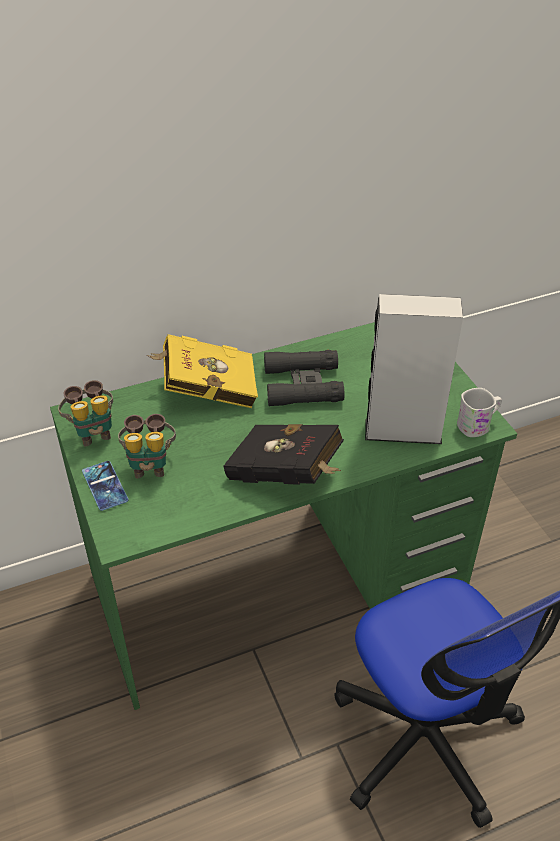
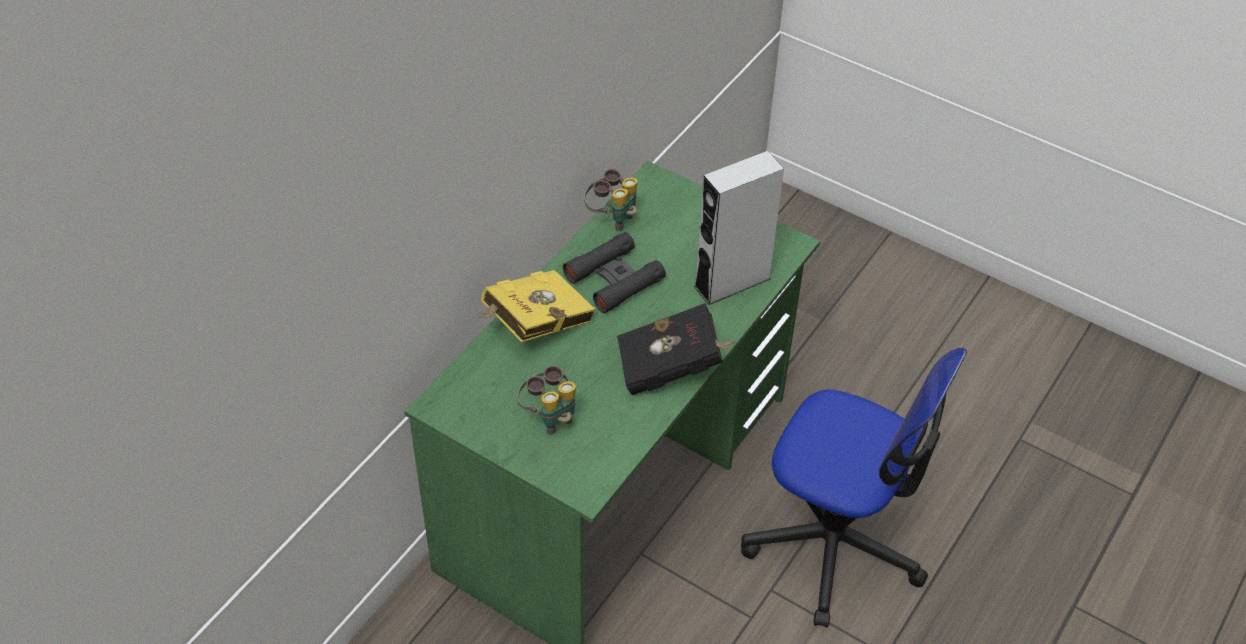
camera: 35 degrees left, 5 degrees up
binoculars [58,380,113,447] -> binoculars moved to [584,169,637,231]
phone [82,461,128,511] -> none
white mug [457,388,502,437] -> none

